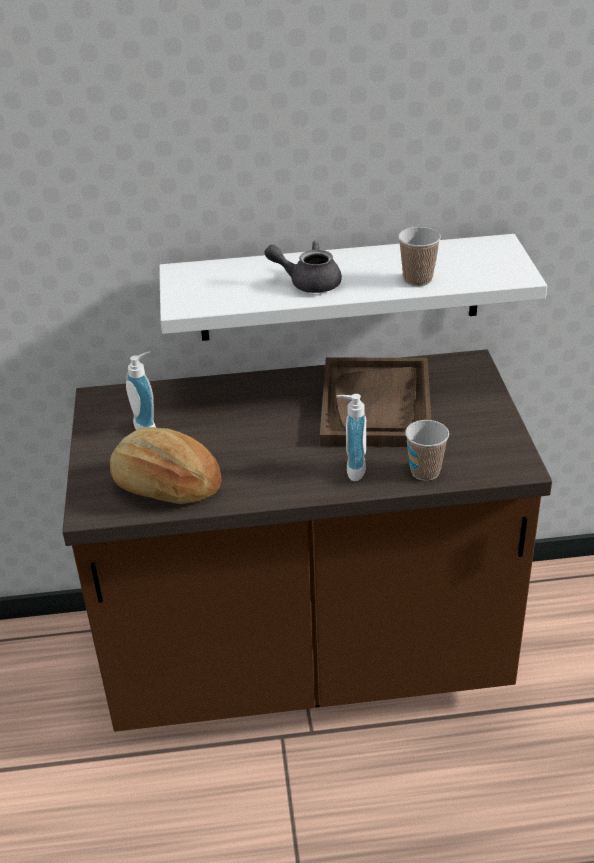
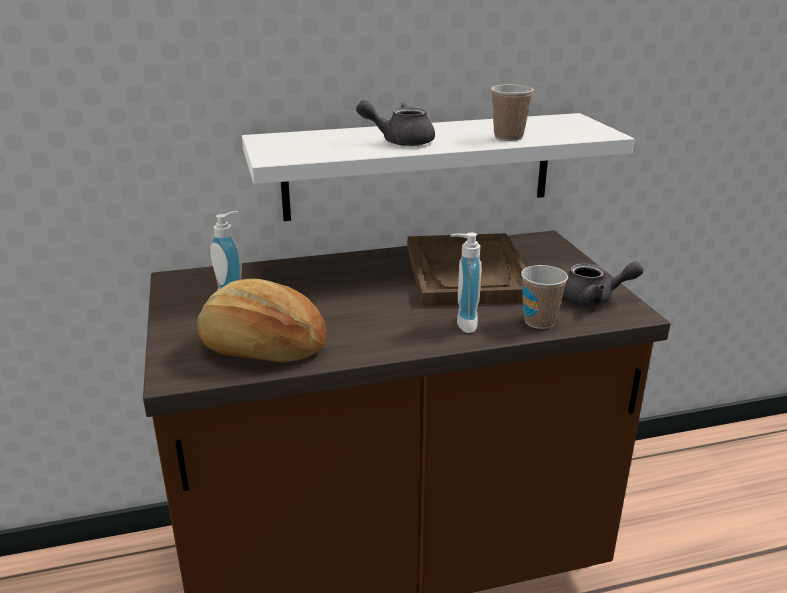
camera: 10 degrees left, 10 degrees down
none -> grey teapot [562,262,643,306]

